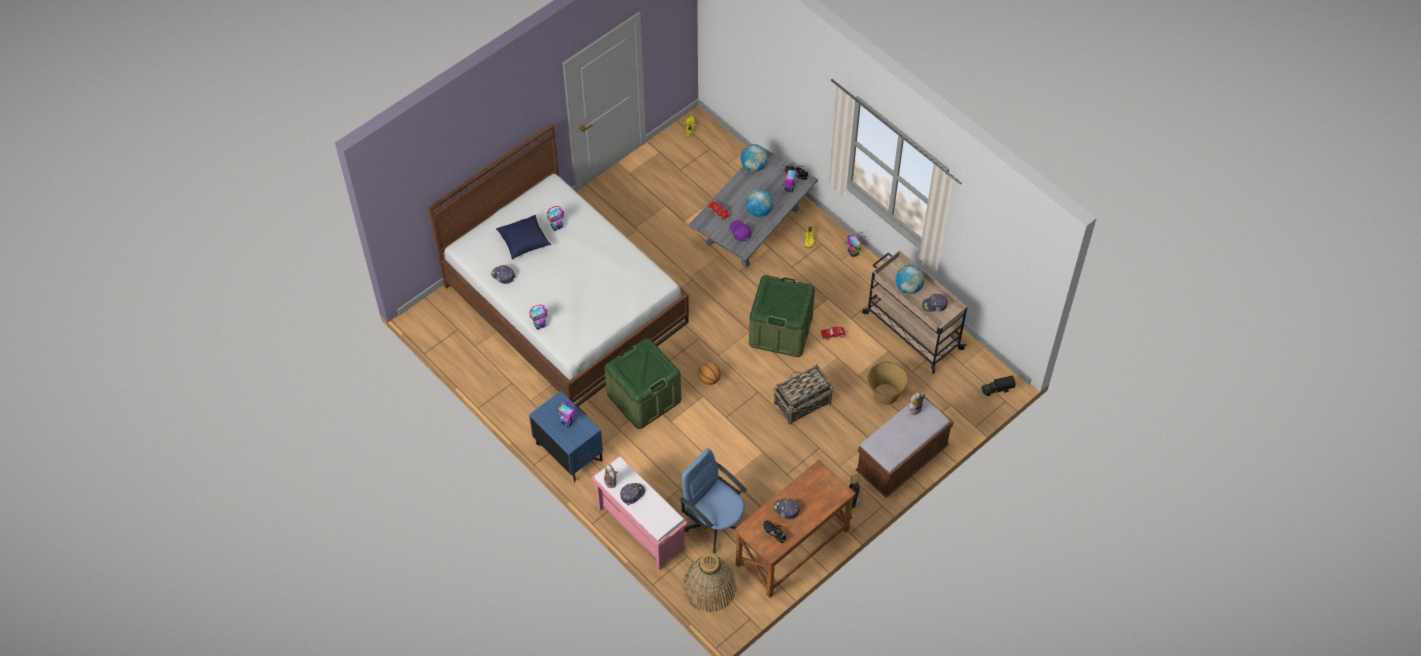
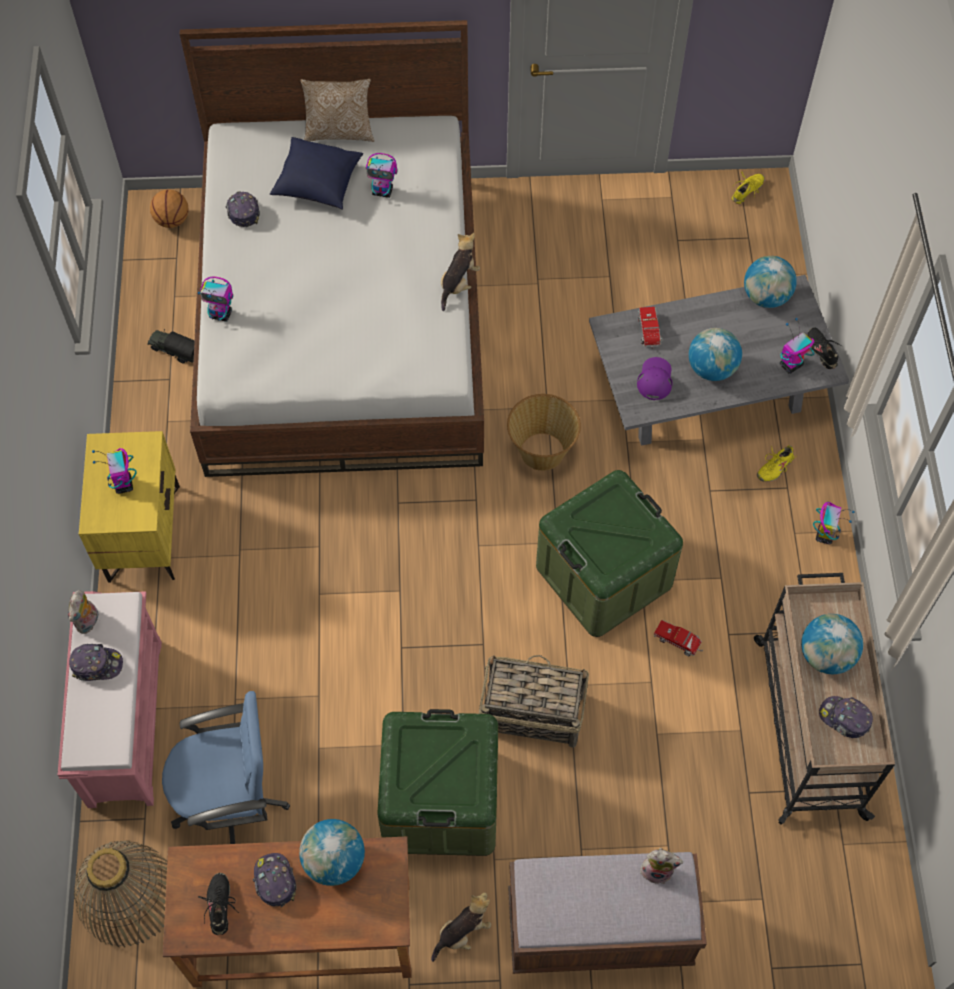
camera: 40 degrees right, 5 degrees up
blue nightstand [529,391,603,482] -> yellow nightstand [79,431,180,583]
green storage box [605,338,681,429] -> green storage box moved to [377,709,498,856]
blue office chair [680,449,747,553] -> blue office chair turned 90 degrees clockwise [162,691,290,844]
basketball [698,362,721,385] -> basketball moved to [150,189,189,228]
basket [867,362,908,405] -> basket moved to [507,394,581,471]
toy truck [982,376,1016,396] -> toy truck moved to [148,329,195,364]
none -> globe [299,819,365,886]
none -> pillow [300,79,374,142]
none -> plush toy [441,233,480,311]

